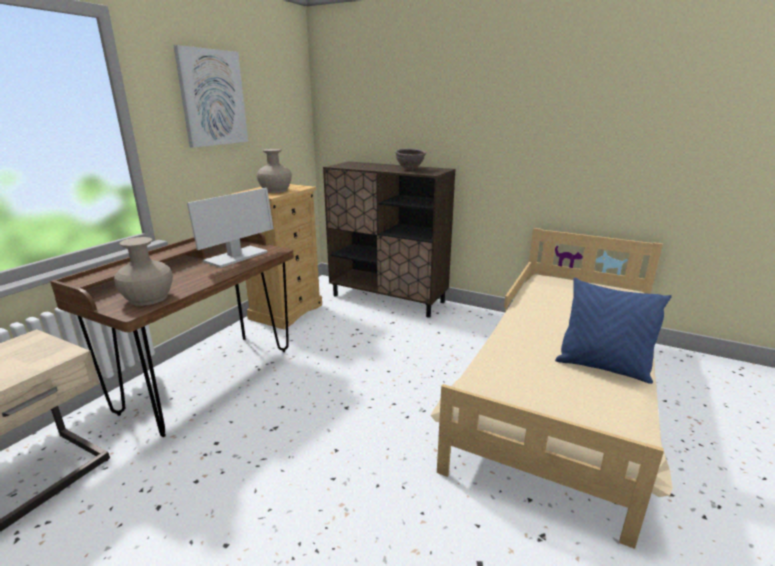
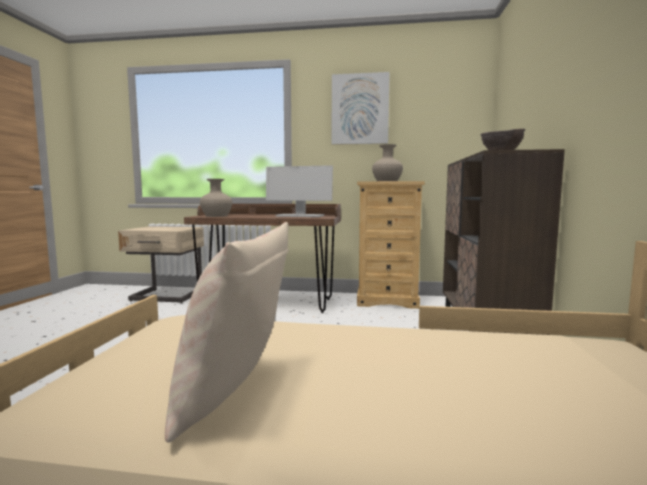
camera: 70 degrees right, 15 degrees down
blue pillow [555,278,672,384] -> beige pillow [165,222,289,443]

